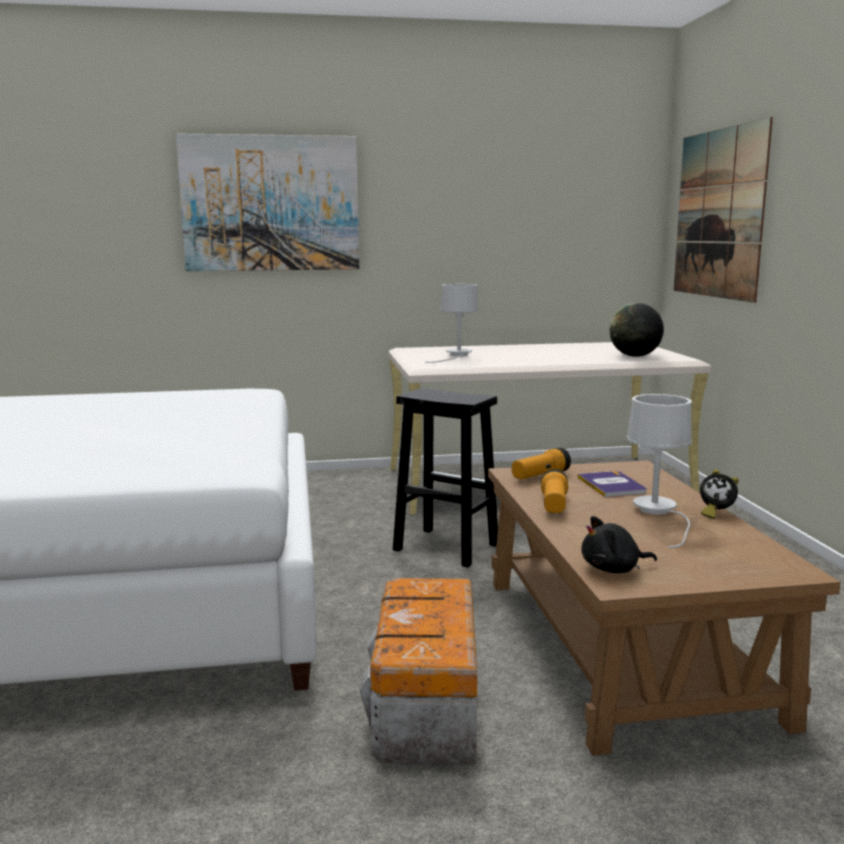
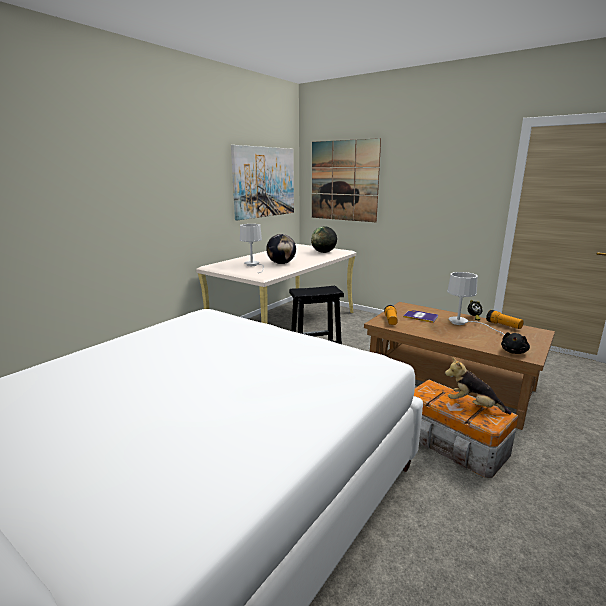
camera: 45 degrees left, 5 degrees up
picture [176,133,359,271] -> picture moved to [231,145,294,220]
flashlight [541,469,568,513] -> flashlight moved to [486,310,524,329]
none -> globe [266,234,296,264]
none -> plush toy [445,357,511,415]

